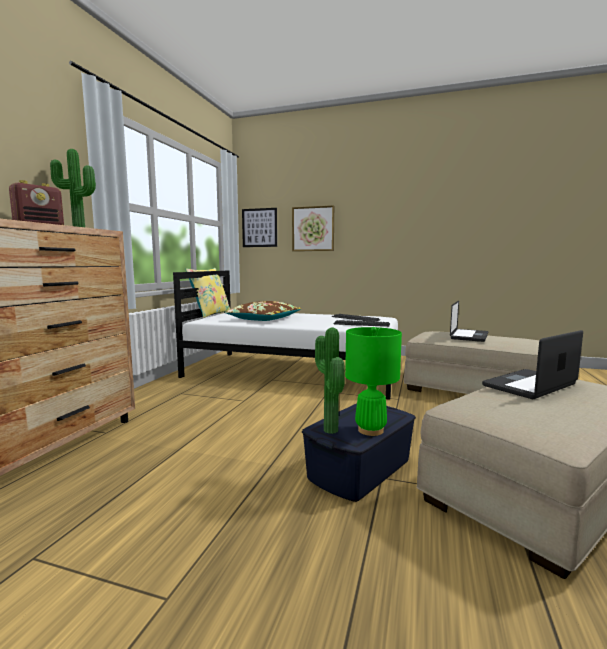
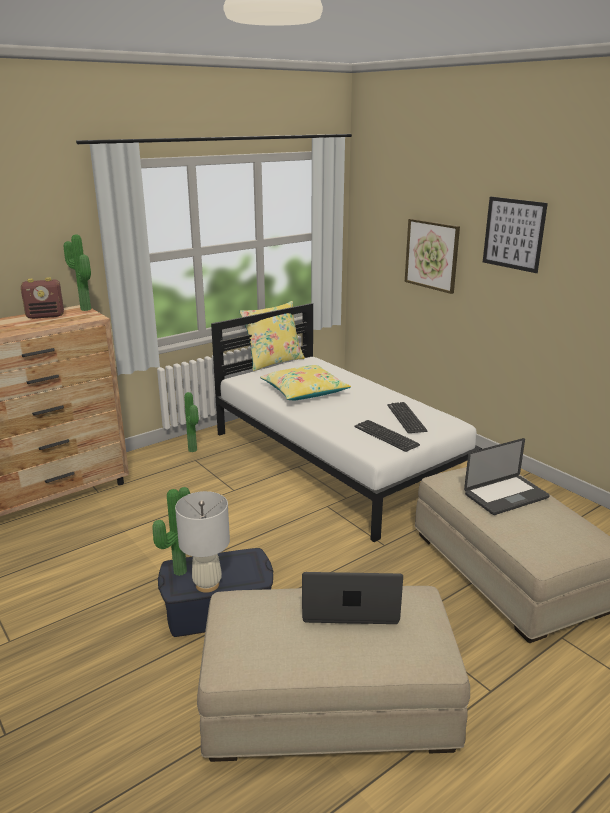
camera: 35 degrees right, 15 degrees up
brown pillow [225,301,301,321] -> yellow pillow [260,365,351,401]
picture [242,208,277,247] -> picture moved to [483,197,548,273]
green table lamp [345,327,402,436] -> white table lamp [175,491,230,593]
none -> potted plant [184,392,199,452]

